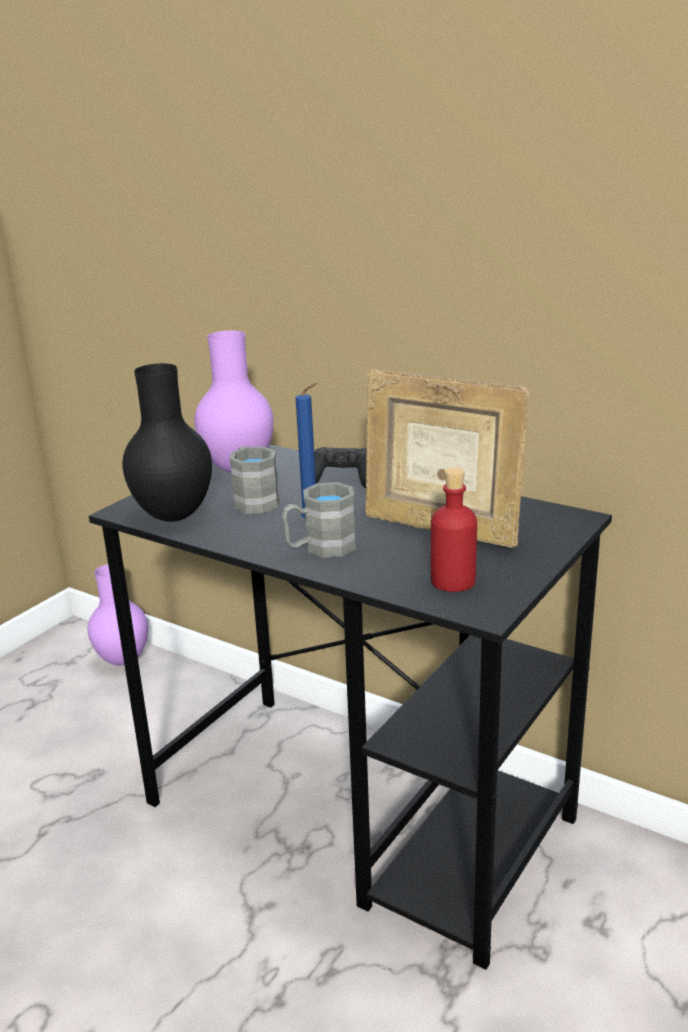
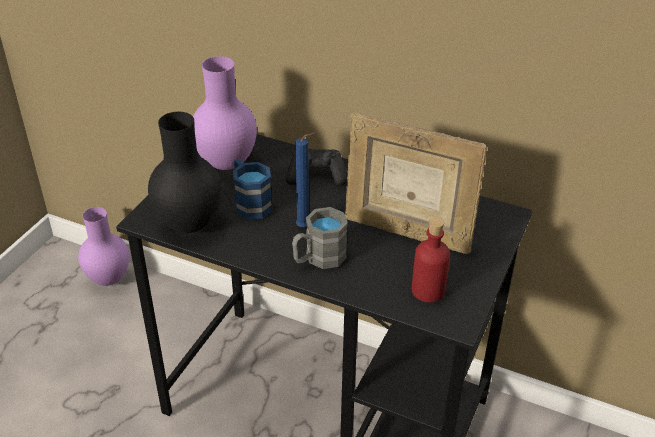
camera: 10 degrees left, 15 degrees up
grey mug [229,446,280,514] -> blue mug [233,159,272,220]

